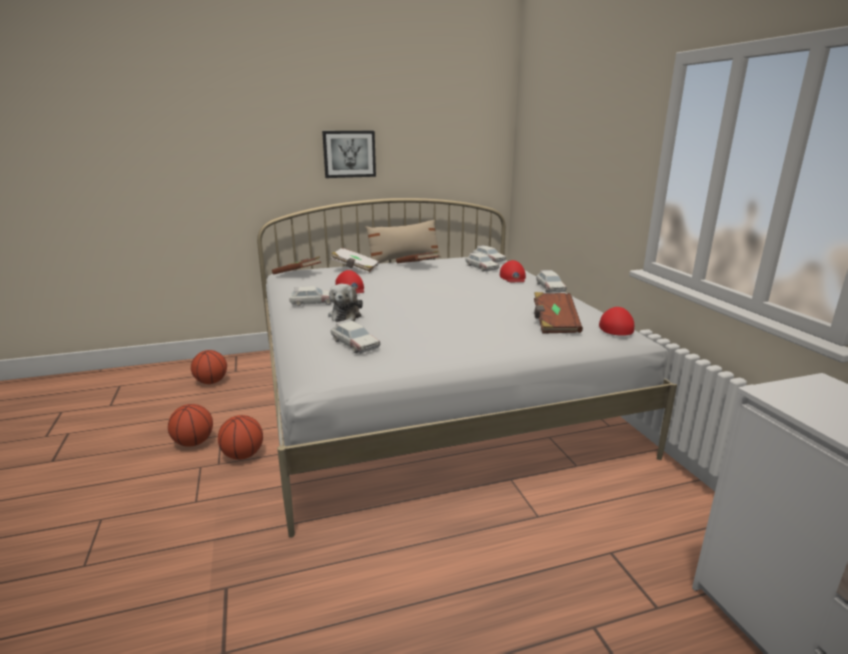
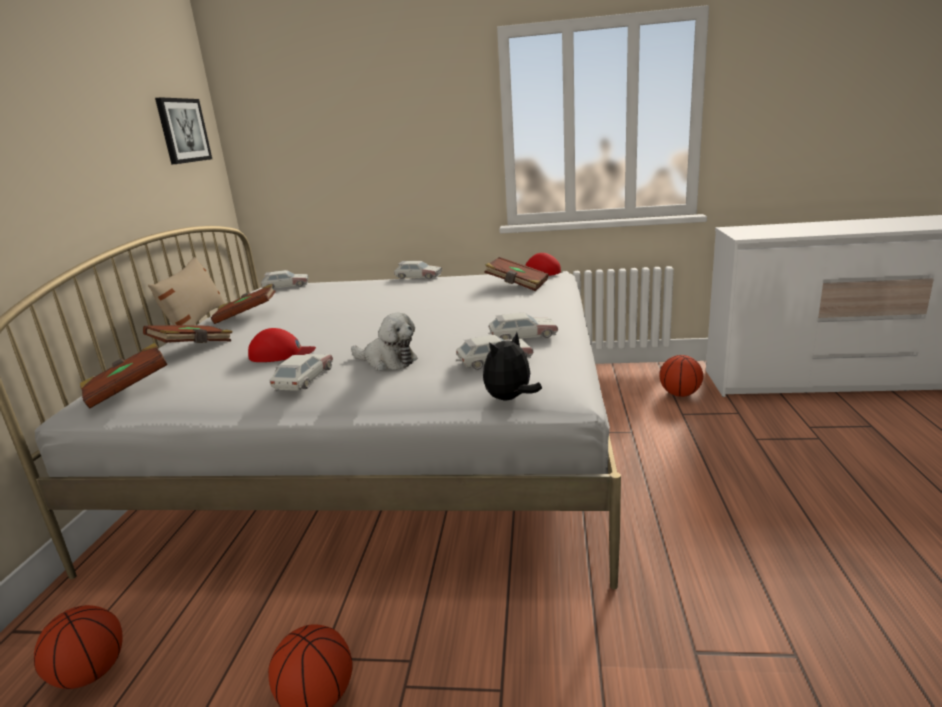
camera: 65 degrees left, 0 degrees up
basketball [218,415,263,460] -> basketball moved to [659,355,703,397]
picture [322,131,376,178] -> picture moved to [155,97,212,164]
white book [331,248,379,274] -> brown book [143,325,233,343]
toy car [465,252,499,272] -> toy car moved to [488,313,558,340]
red cap [500,260,526,282] -> none
none -> plush toy [483,332,542,400]

